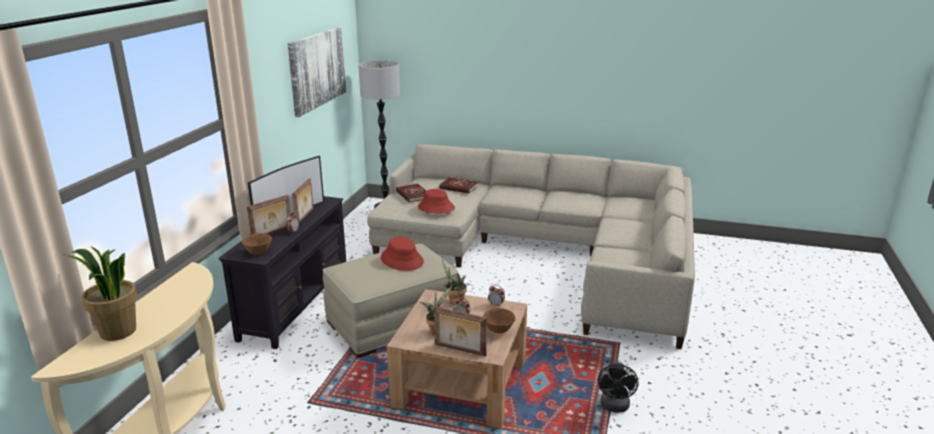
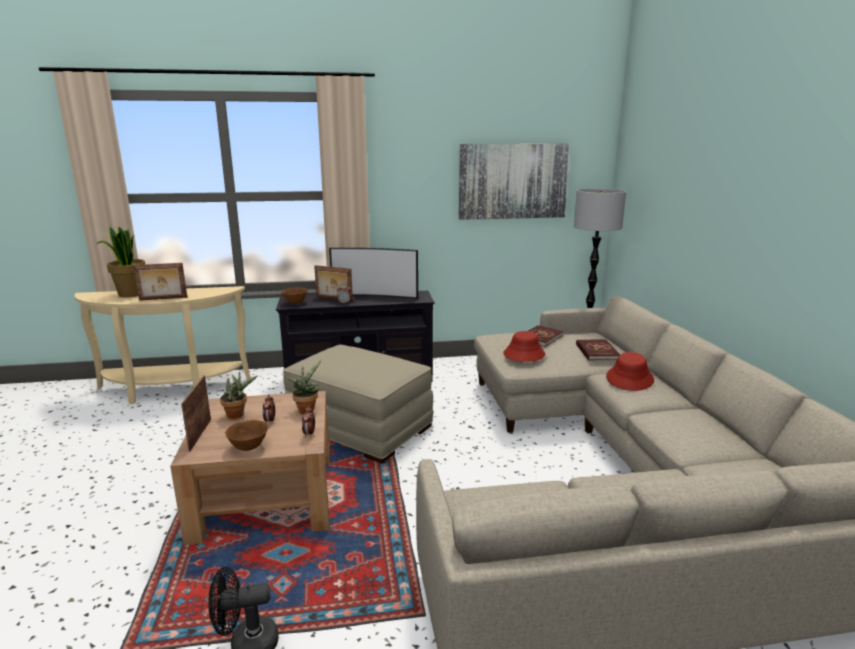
camera: 65 degrees right, 5 degrees down
picture frame [292,178,314,223] -> picture frame moved to [133,263,187,301]
red hat [381,237,424,271] -> red hat moved to [606,352,654,391]

